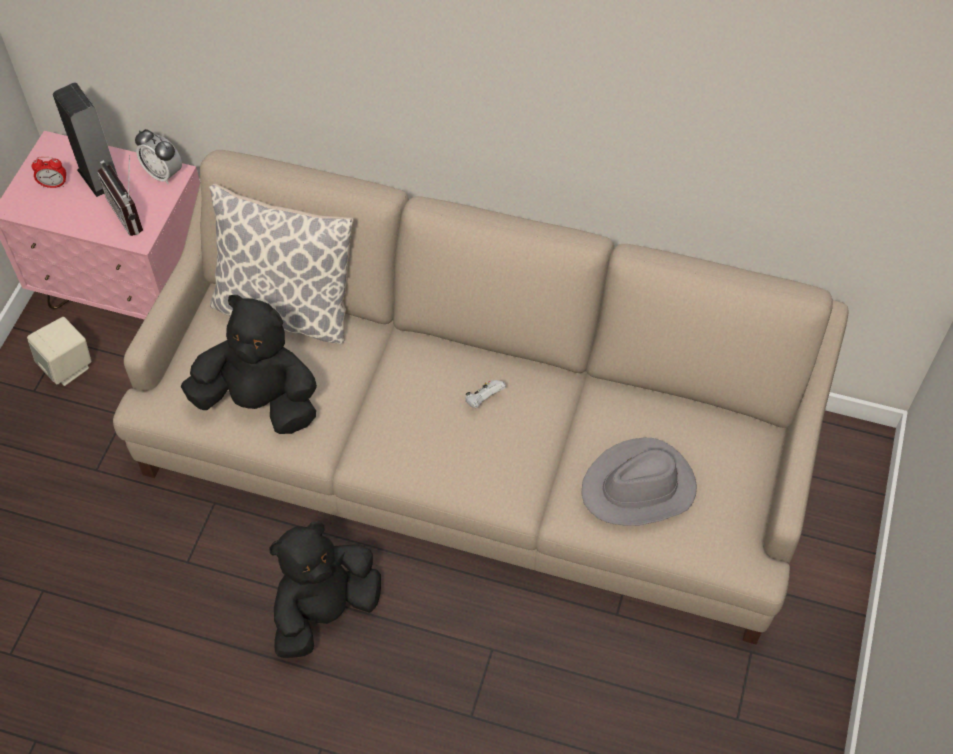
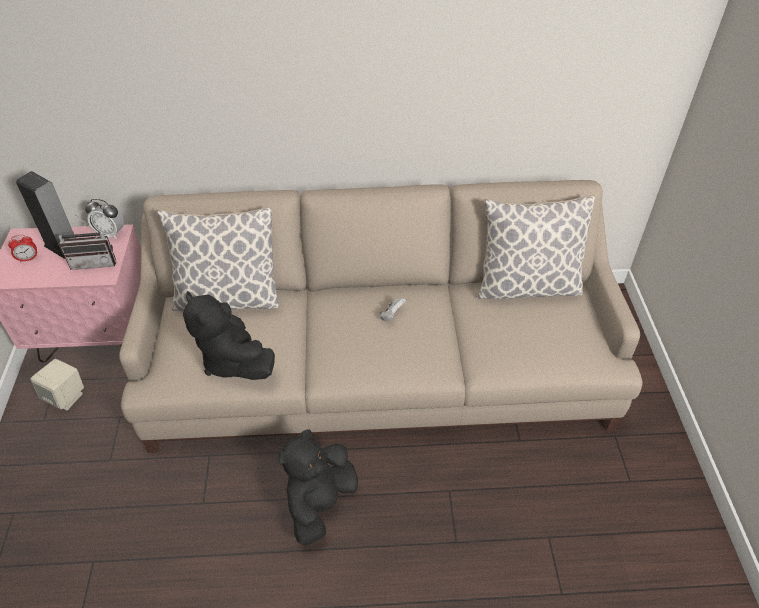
camera: 20 degrees left, 10 degrees down
radio [97,155,143,236] -> radio turned 45 degrees counterclockwise [59,215,117,270]
black plush toy [181,295,317,434] -> black plush toy turned 120 degrees counterclockwise [183,291,275,380]
grey hat [581,438,697,526] -> none
none -> pillow [478,195,595,299]

